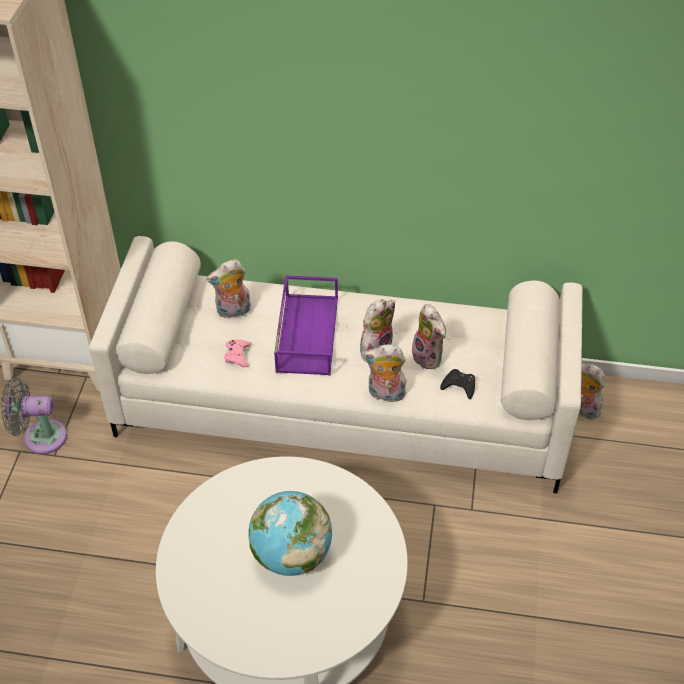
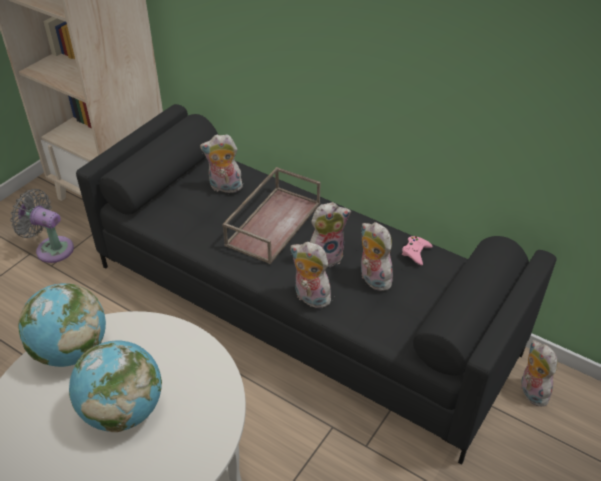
camera: 25 degrees right, 5 degrees down
white sofa [89,236,583,493] -> black sofa [76,104,556,465]
pink game controller [224,340,251,367] -> pink game controller moved to [402,236,433,265]
purple tray [274,275,338,375] -> brown tray [222,167,320,264]
plush toy [412,304,446,369] -> plush toy turned 150 degrees clockwise [361,222,396,291]
black game controller [440,369,475,399] -> none
none -> globe [18,283,106,367]

